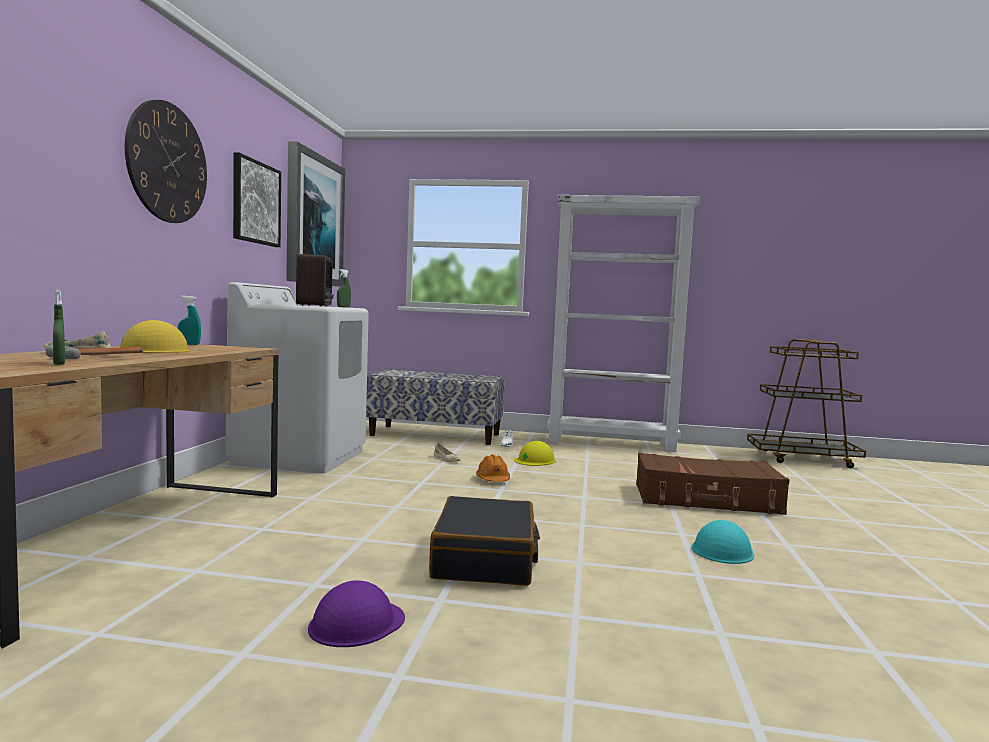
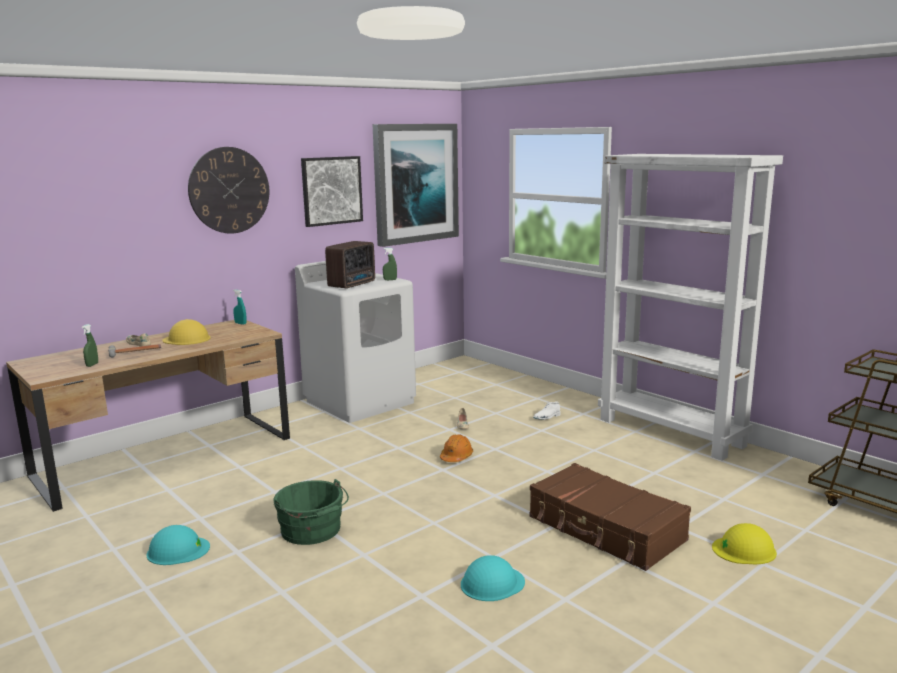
camera: 40 degrees right, 10 degrees up
purple hard hat [308,580,405,647] -> turquoise hard hat [147,525,210,565]
bench [366,369,505,445] -> none
black suitcase [429,496,540,586] -> green bucket [273,479,349,545]
yellow hard hat [514,441,556,466] -> yellow hard hat moved to [712,523,777,564]

